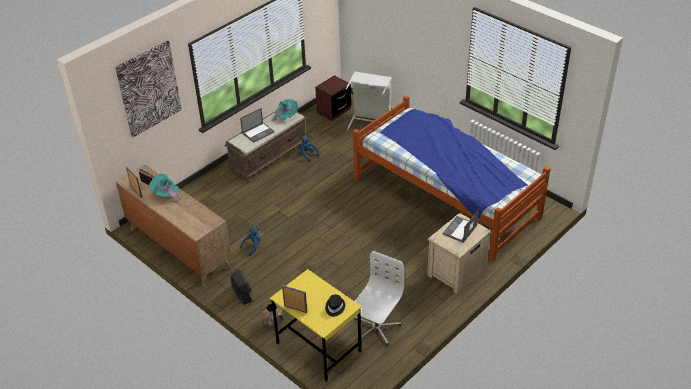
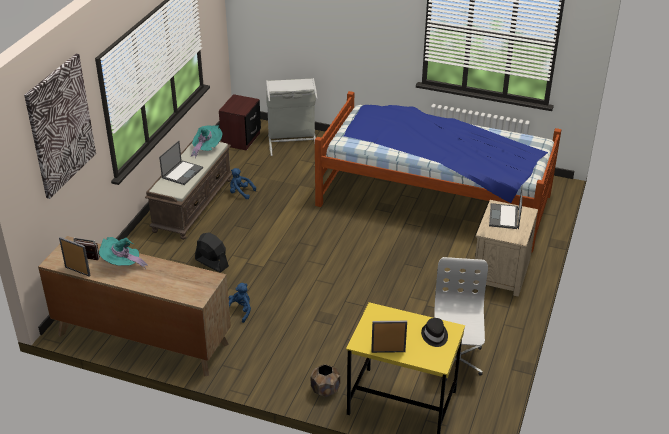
camera: 25 degrees left, 5 degrees down
black fan [231,270,252,305] -> black fan moved to [195,232,229,272]

